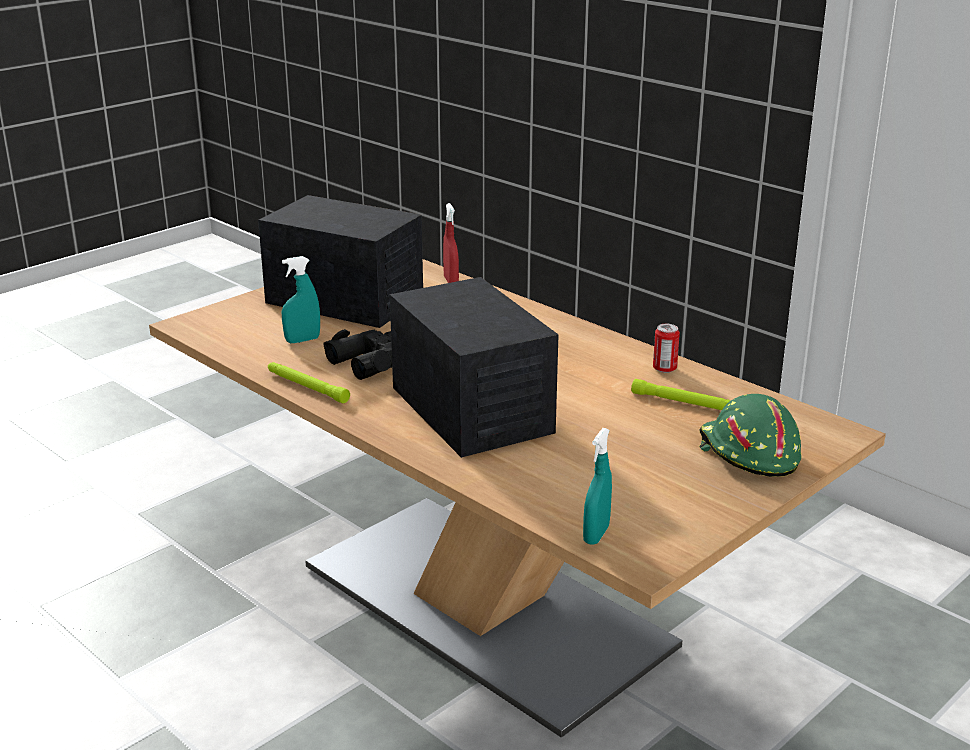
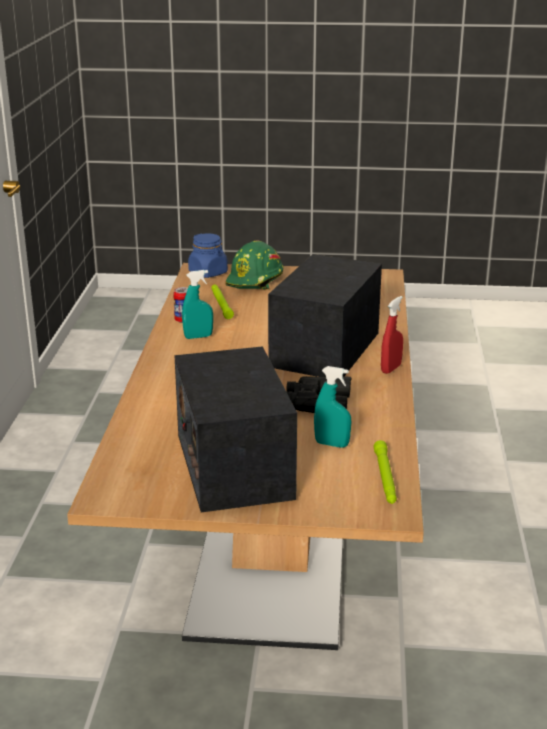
camera: 130 degrees left, 0 degrees up
green flashlight [268,362,350,403] -> green flashlight moved to [373,440,397,504]
red spray bottle [443,203,459,283] -> red spray bottle moved to [381,296,403,374]
turquoise spray bottle [583,428,612,545] -> turquoise spray bottle moved to [182,270,213,339]
none -> blue jar [188,234,228,278]

